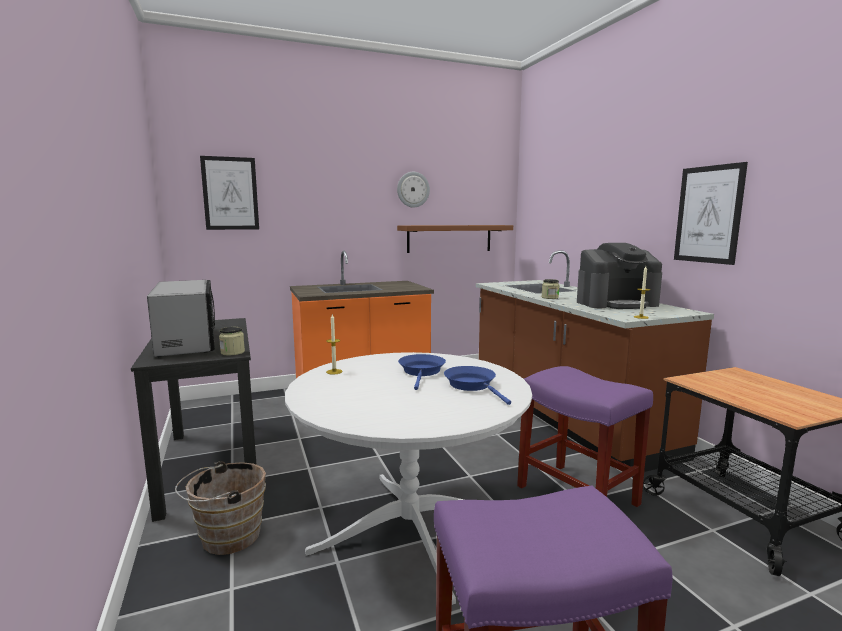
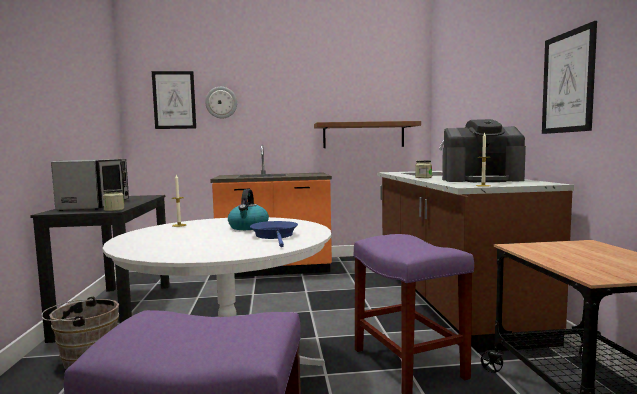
camera: 15 degrees right, 5 degrees down
wall clock [397,172,430,208] -> wall clock moved to [205,87,237,119]
blue frying pan [398,354,446,390] -> kettle [228,189,269,230]

